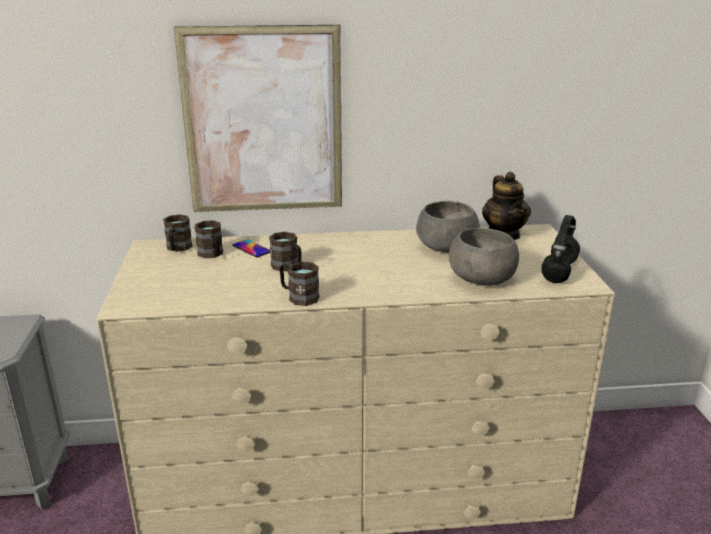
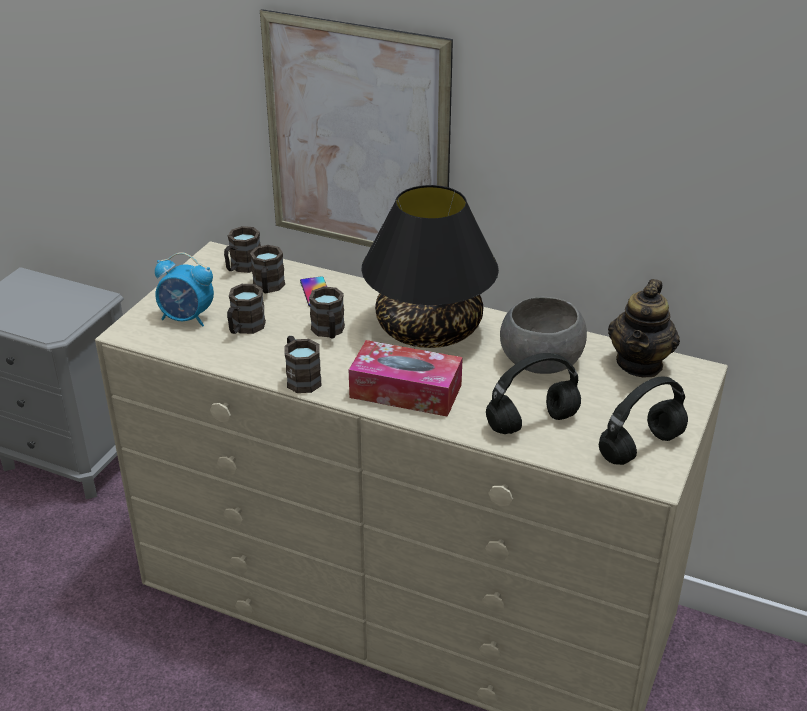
camera: 30 degrees right, 10 degrees up
grey bowl [449,228,519,286] -> black headphones [486,353,581,434]
none -> alarm clock [155,252,214,327]
none -> brown mug [227,284,266,334]
none -> tissue box [349,340,463,417]
none -> black table lamp [361,185,499,348]

